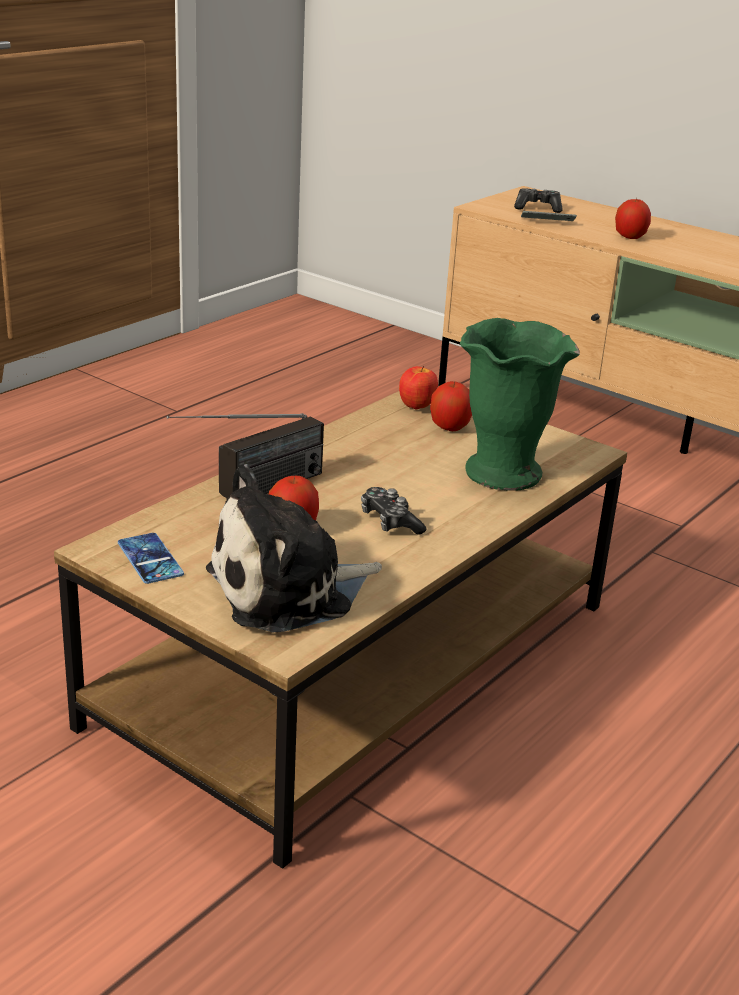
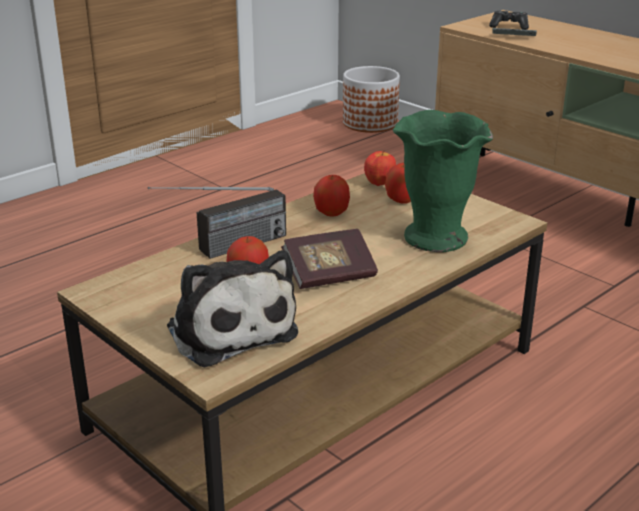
camera: 10 degrees right, 0 degrees up
phone [118,533,184,584] -> none
plush toy [206,464,382,633] -> plush toy turned 105 degrees counterclockwise [167,250,298,368]
game controller [361,487,427,535] -> book [281,229,378,289]
apple [615,198,651,239] -> apple moved to [313,175,350,216]
none -> planter [343,66,400,133]

